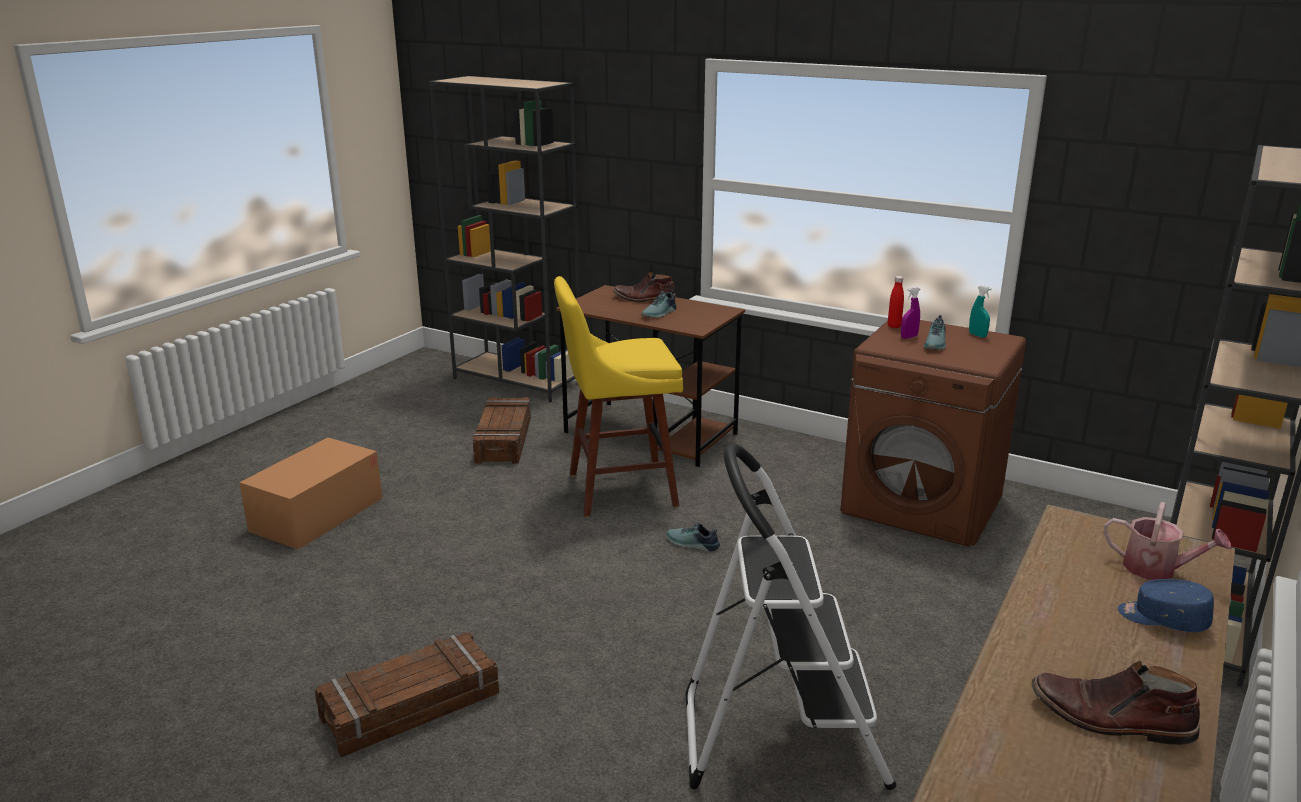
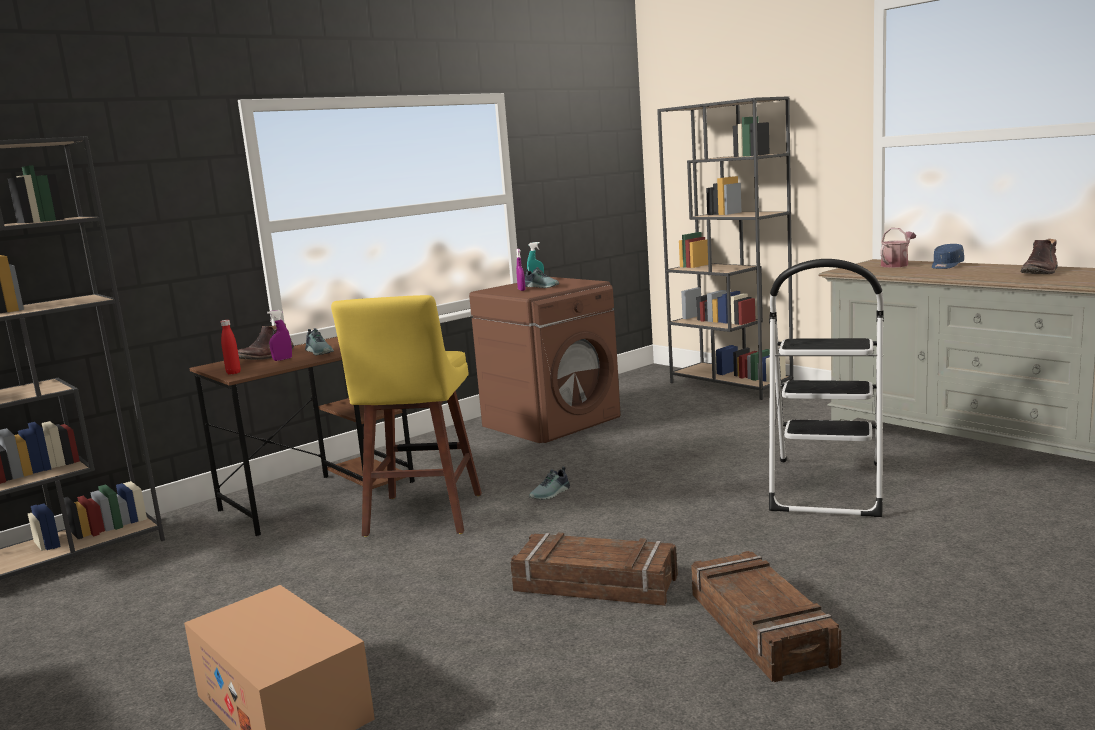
camera: 70 degrees left, 10 degrees down
crate [473,397,531,464] -> crate moved to [511,533,678,606]
red bottle [888,276,904,328] -> red bottle moved to [221,320,241,374]
none -> purple spray bottle [267,310,292,361]

